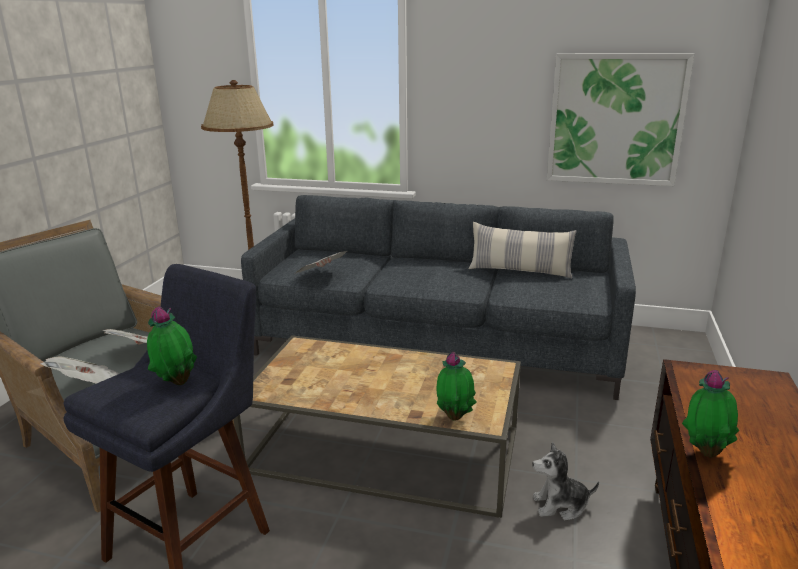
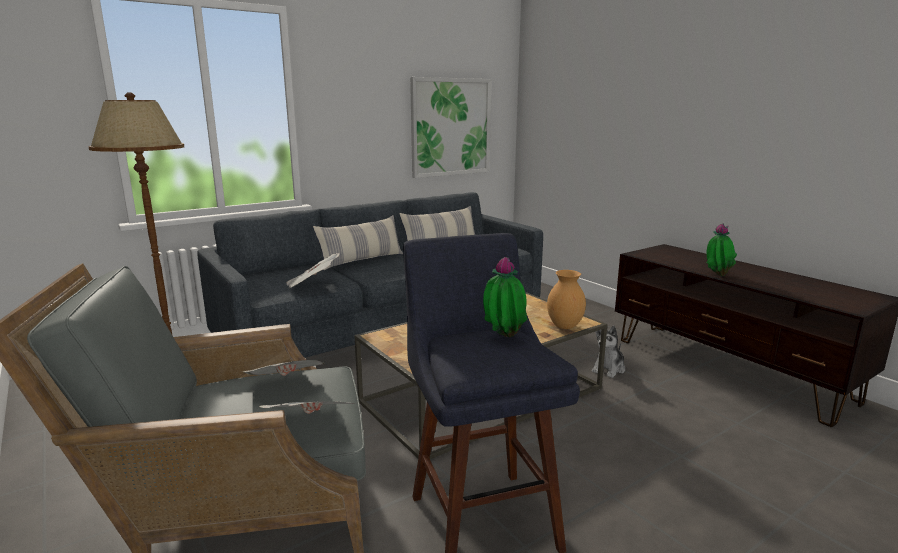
camera: 50 degrees left, 5 degrees down
potted plant [437,352,477,421] -> brown vase [547,270,586,329]
none -> pillow [313,215,403,270]

